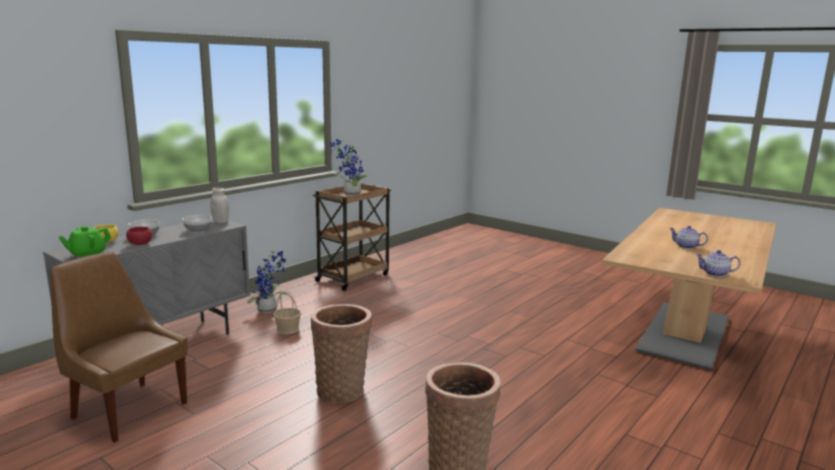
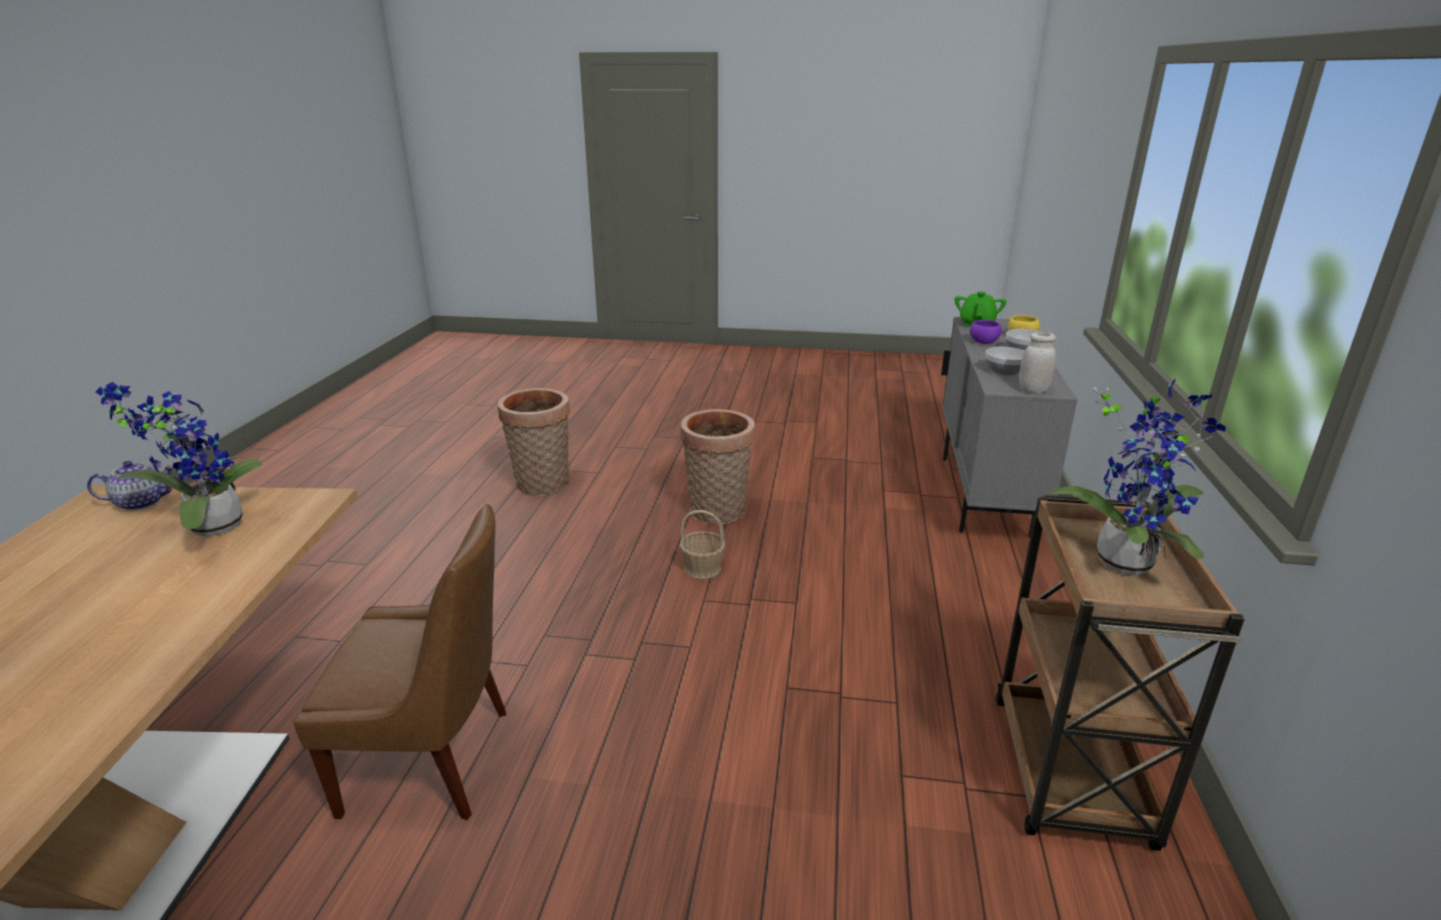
camera: 150 degrees right, 10 degrees up
brown chair [51,252,188,443] -> brown chair moved to [293,504,506,820]
red bowl [126,227,152,245] -> purple bowl [970,320,1002,344]
potted plant [247,249,290,313] -> potted plant moved to [96,382,262,537]
basket [273,292,301,334] -> basket moved to [680,510,725,579]
teapot [669,226,708,249] -> none

